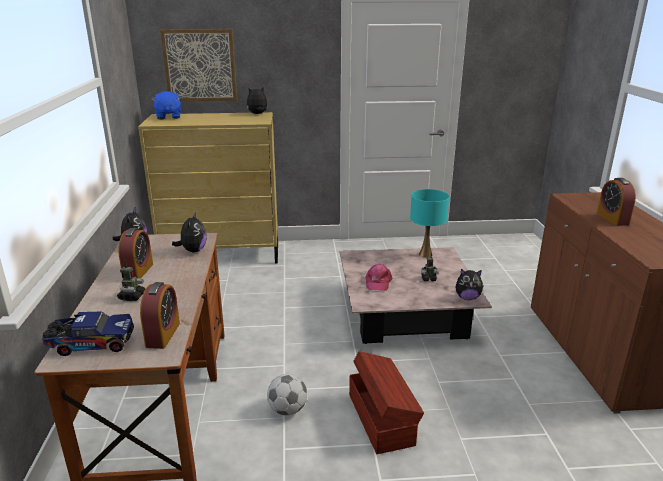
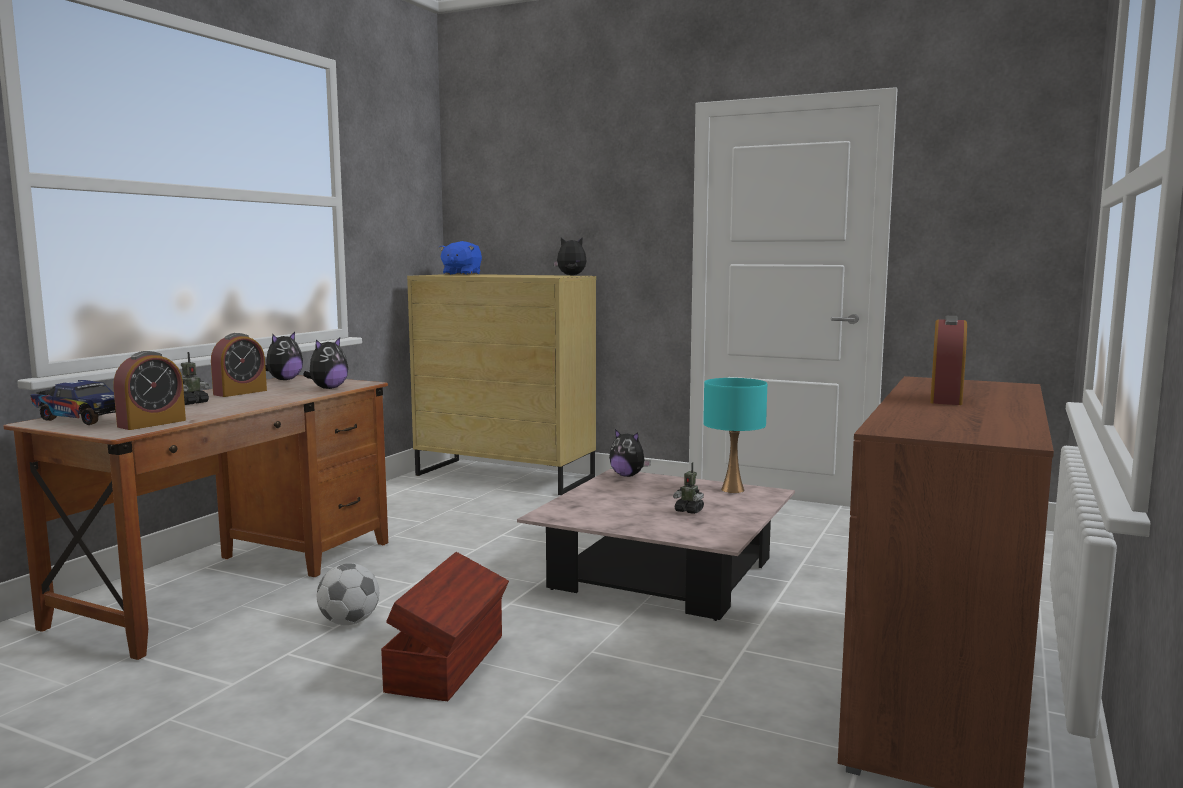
camera: 30 degrees right, 15 degrees down
picture [160,29,237,102] -> none
pink cap [366,264,392,291] -> none
plush toy [456,269,484,300] -> plush toy moved to [609,429,651,477]

